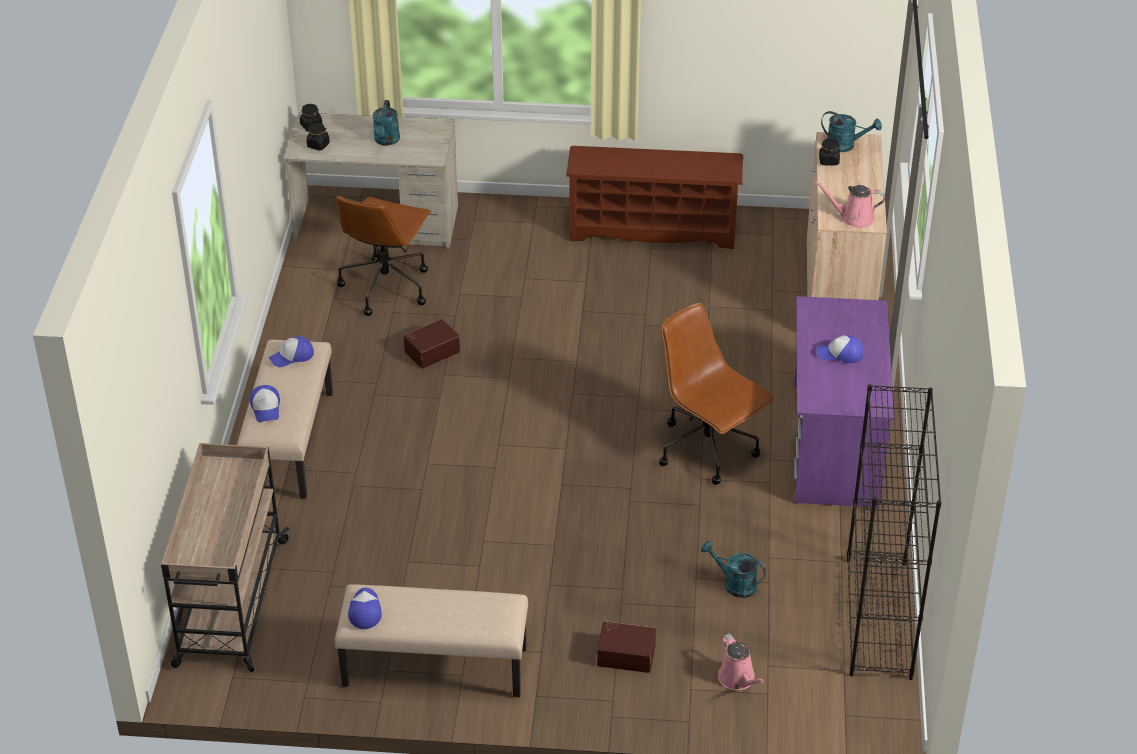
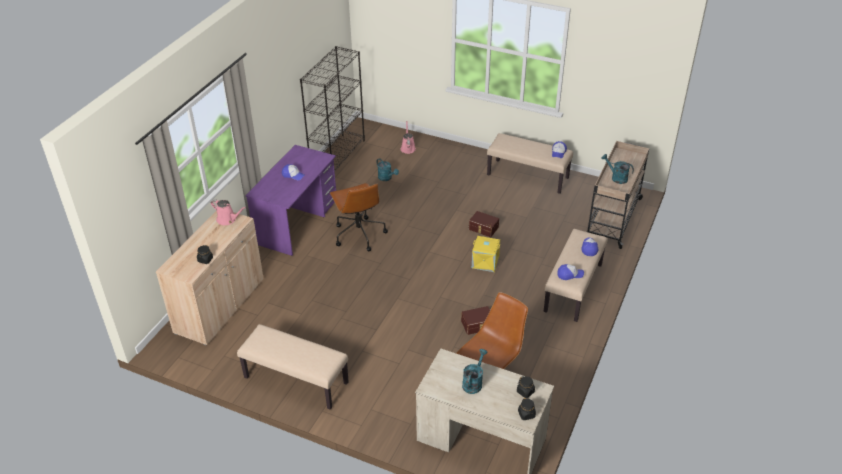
camera: 160 degrees left, 0 degrees up
brown shoe rack [566,146,743,249] -> beige bench [237,324,349,410]
brown storage box [597,621,656,673] -> brown storage box moved to [469,211,499,237]
turquoise watering can [821,111,882,152] -> turquoise watering can moved to [601,154,634,184]
none -> yellow storage box [472,236,500,272]

